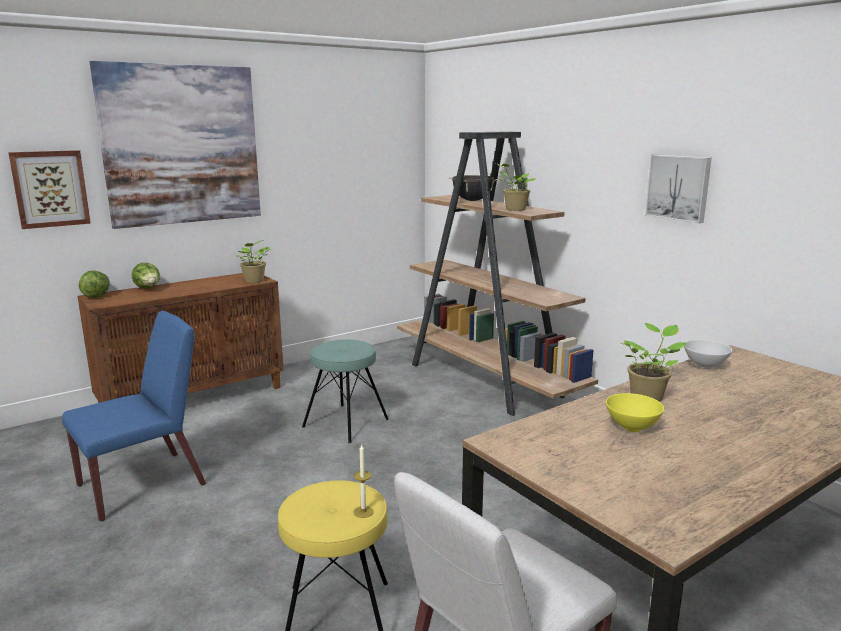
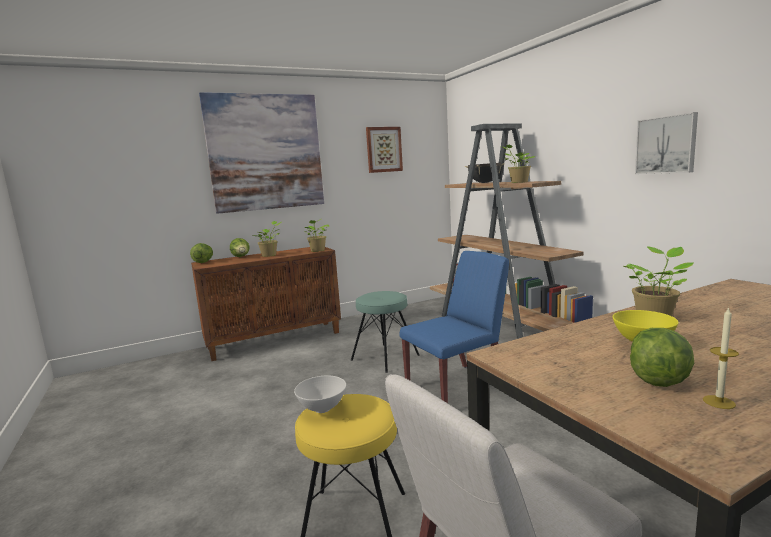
camera: 10 degrees right, 5 degrees down
picture [8,150,91,229] -> picture moved to [366,127,403,173]
blue chair [62,311,206,521] -> blue chair moved to [400,251,509,403]
candle [354,445,374,518] -> candle moved to [703,307,739,409]
white bowl [684,340,732,369] -> white bowl moved to [294,376,346,413]
none -> potted plant [253,221,281,257]
none -> lettuce [630,328,694,387]

